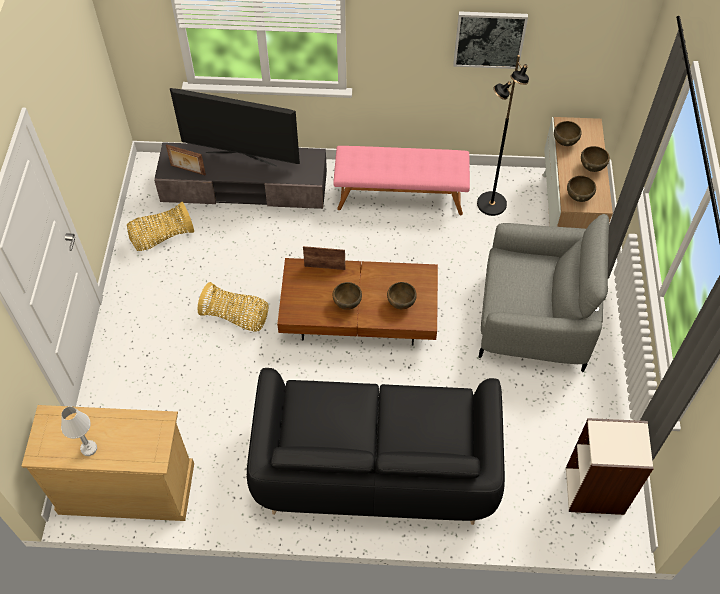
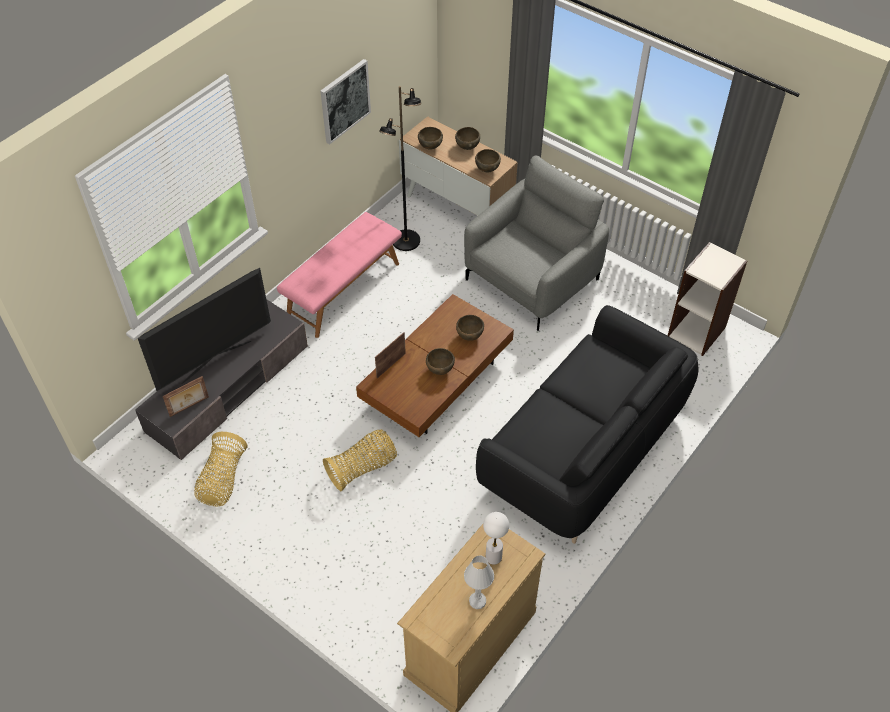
camera: 55 degrees left, 5 degrees down
none -> white table lamp [483,512,509,565]

